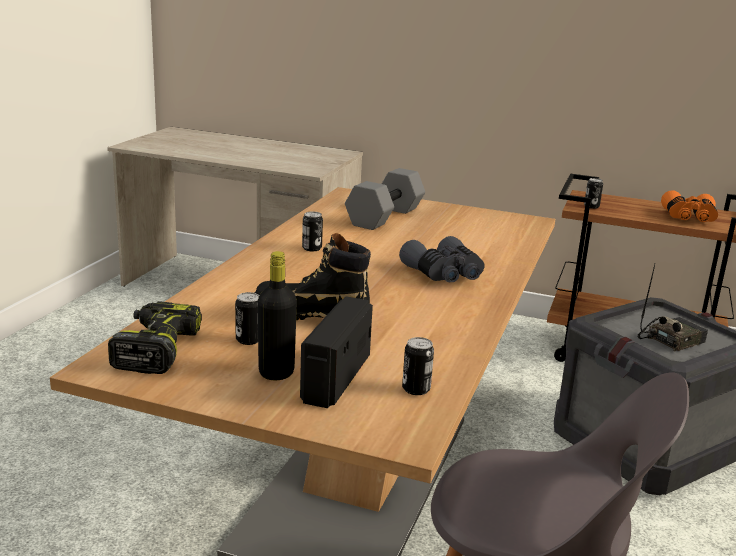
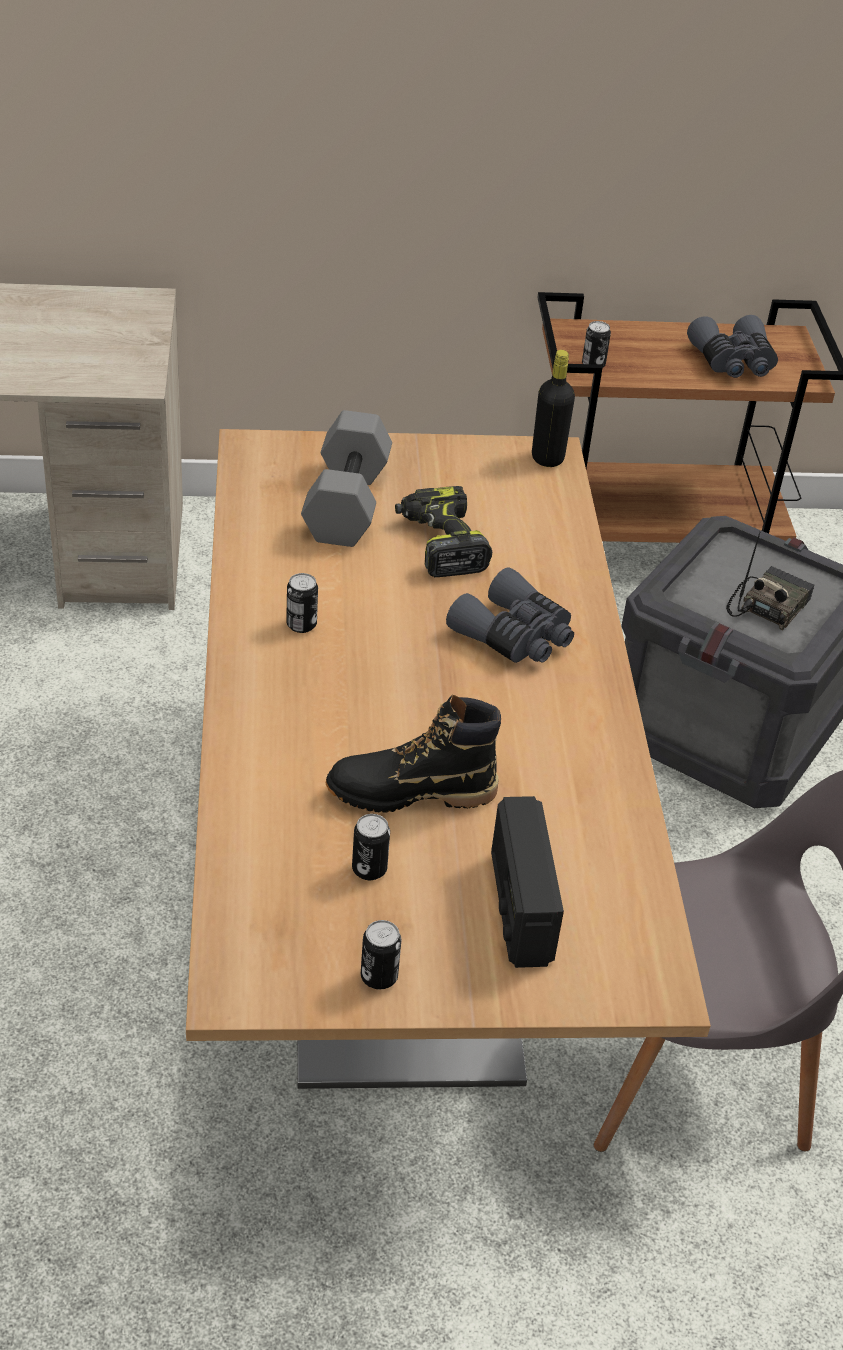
camera: 25 degrees left, 20 degrees up
power drill [108,301,202,374] -> power drill moved to [395,486,492,577]
black bottle [258,251,297,380] -> black bottle moved to [532,350,575,467]
can [402,337,434,395] -> can moved to [361,920,401,989]
orange binoculars [661,190,718,222] -> grey binoculars [687,315,778,378]

